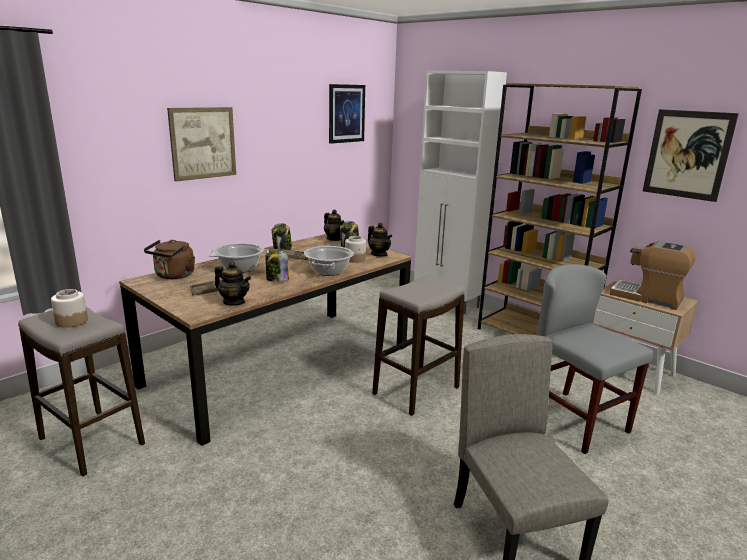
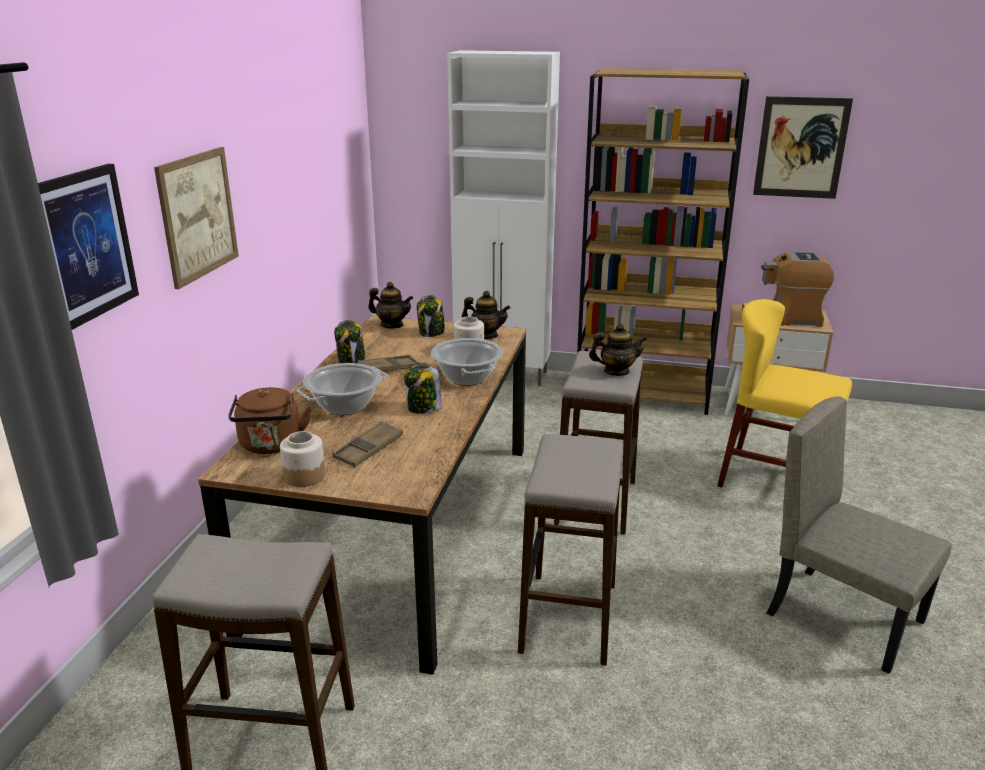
camera: 30 degrees left, 5 degrees up
jar [51,289,88,328] -> jar moved to [280,431,325,487]
teapot [215,262,251,306] -> teapot moved to [589,323,647,376]
picture [329,84,365,144] -> picture moved to [38,164,139,330]
grey chair [537,264,653,454] -> yellow chair [717,299,852,488]
none -> stool [518,434,623,666]

